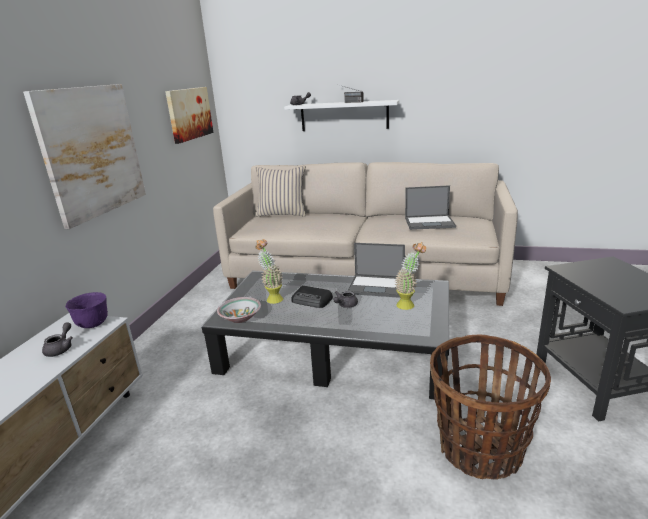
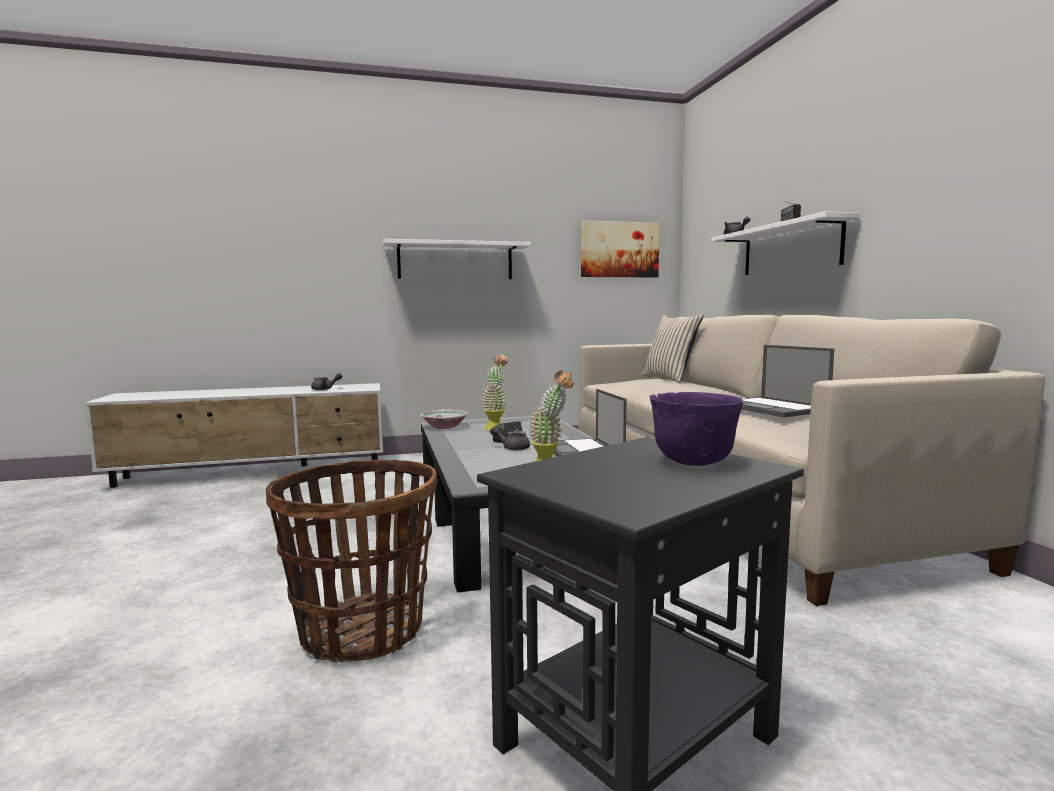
camera: 60 degrees right, 15 degrees down
picture [23,84,146,229] -> white shelf [383,239,531,279]
purple bowl [65,292,108,328] -> purple bowl moved to [650,392,743,466]

